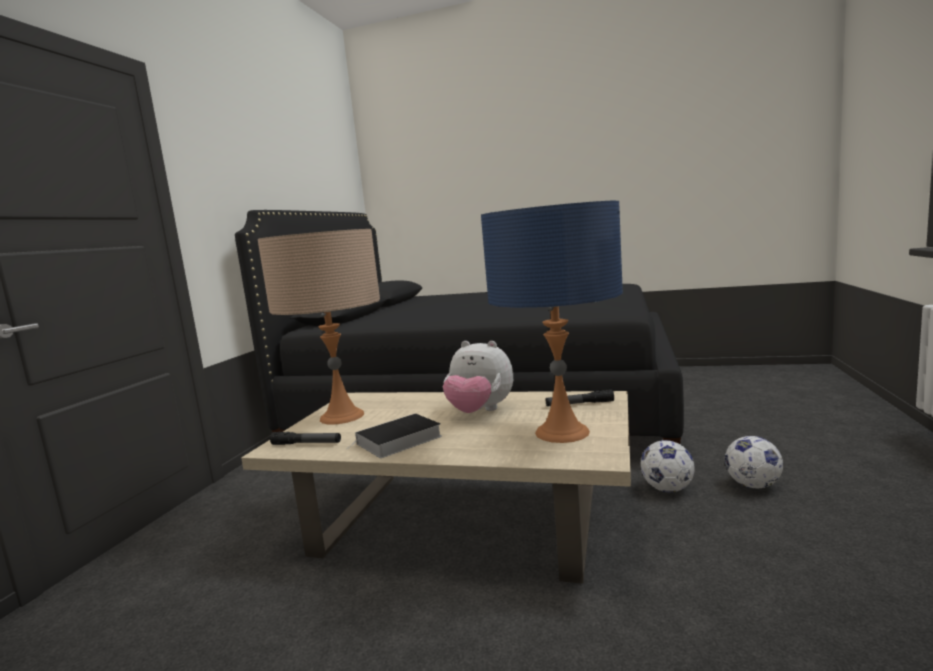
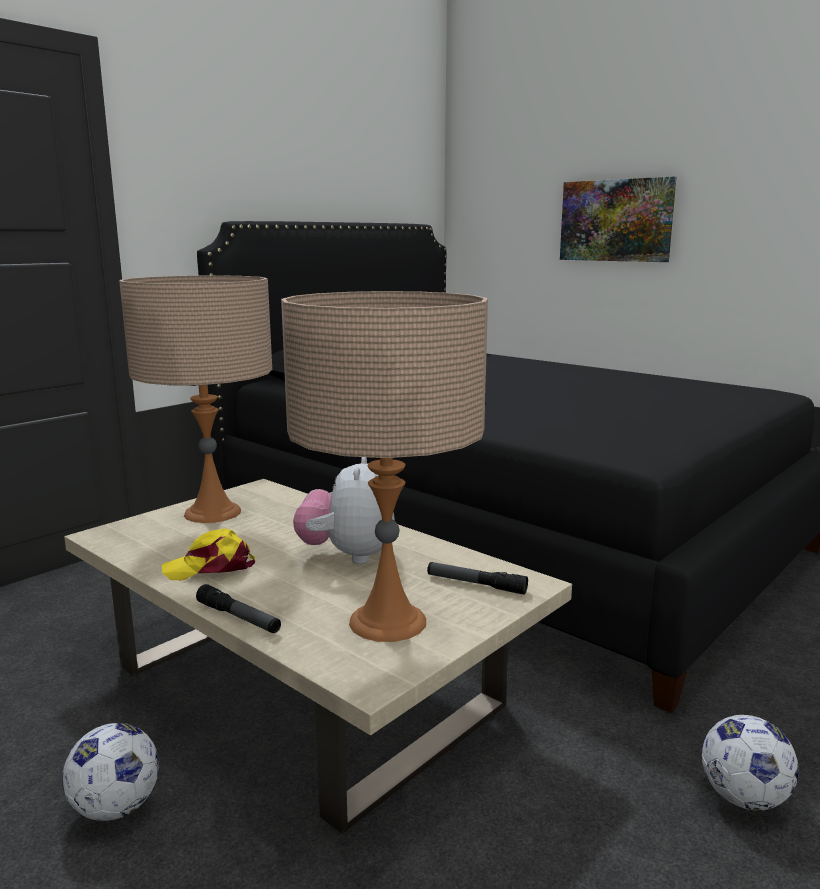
camera: 25 degrees right, 5 degrees up
flashlight [270,432,341,445] -> flashlight moved to [196,584,281,633]
book [346,413,442,458] -> yellow cap [162,528,255,581]
plush toy [443,341,513,413] -> plush toy turned 45 degrees clockwise [293,457,395,564]
blue table lamp [481,200,623,443] -> beige table lamp [281,291,488,642]
football [641,440,695,492] -> football moved to [62,723,159,821]
none -> picture [560,176,677,262]

